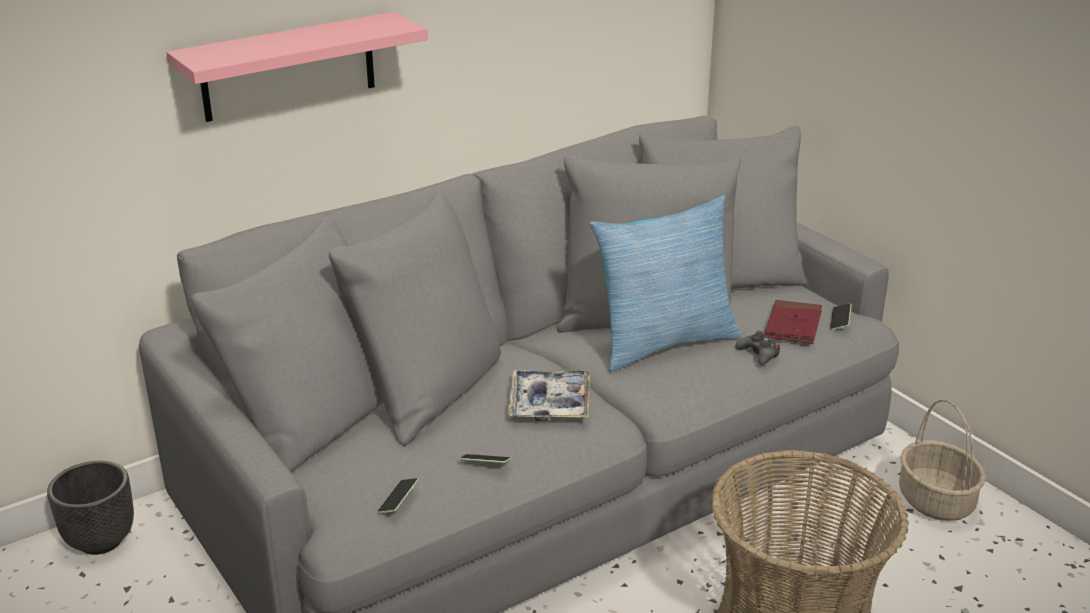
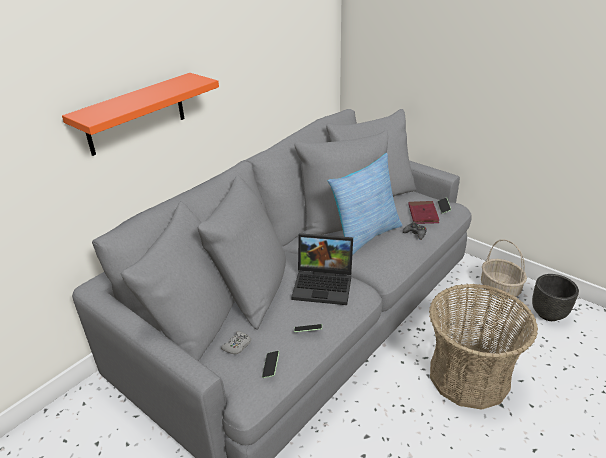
camera: 15 degrees left, 5 degrees up
black planter [47,461,134,555] -> black planter moved to [532,274,579,321]
pink shelf [166,12,428,122] -> orange shelf [62,73,219,156]
tray [508,370,590,421] -> laptop [291,233,353,305]
none -> grey game controller [221,331,251,354]

